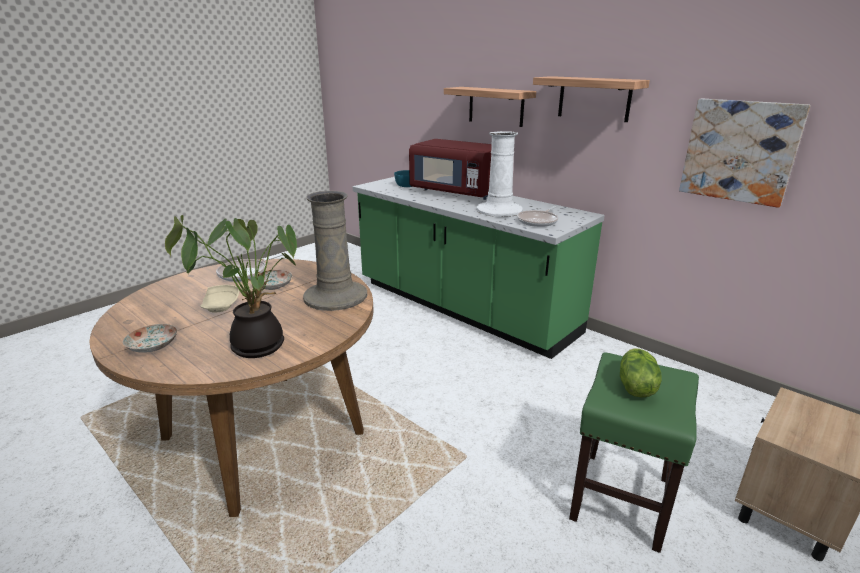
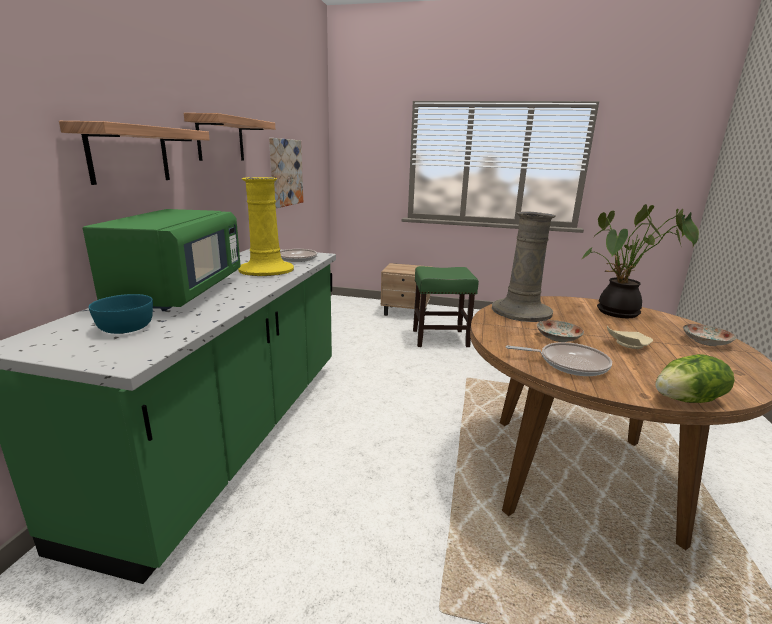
camera: 120 degrees left, 5 degrees down
red microwave [409,139,492,200] -> green microwave [83,209,241,311]
white vase [477,131,523,217] -> yellow vase [238,177,294,276]
lettuce [620,348,662,398] -> lettuce moved to [656,354,735,403]

